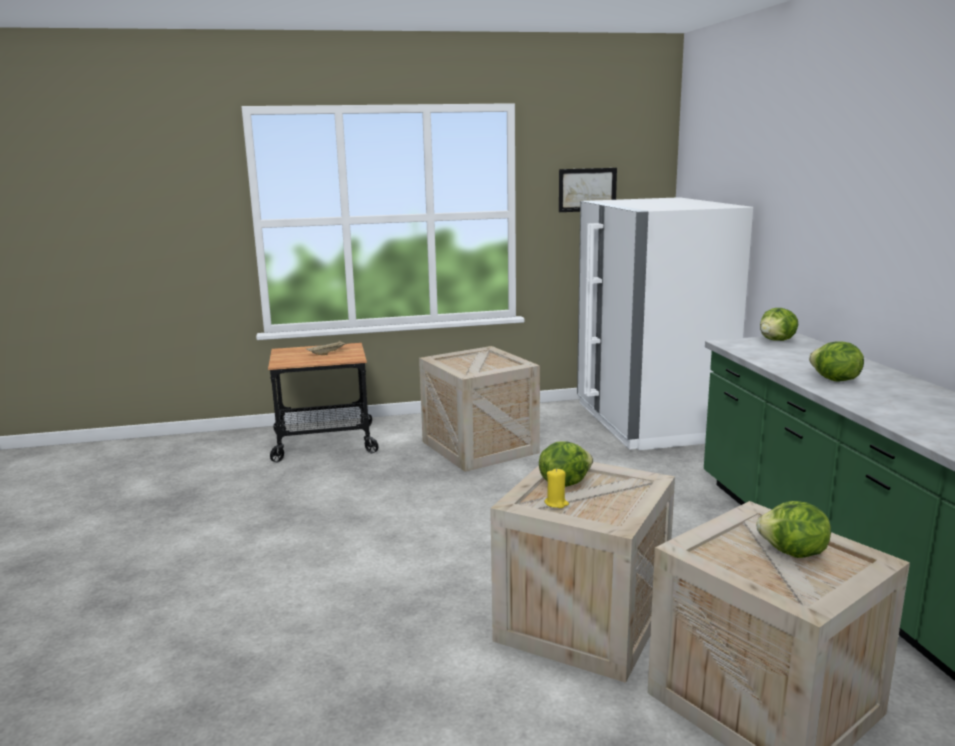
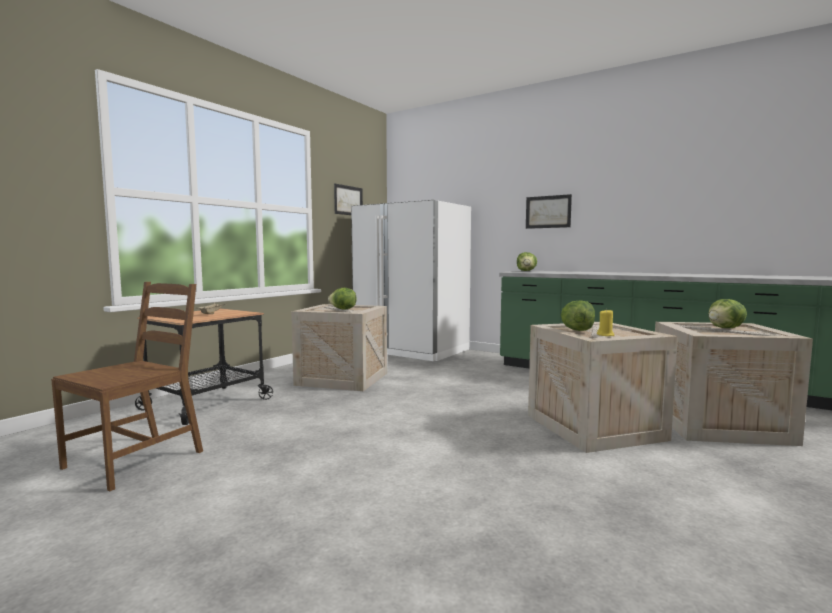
camera: 45 degrees left, 10 degrees down
lettuce [809,341,864,382] -> lettuce moved to [328,288,356,310]
none -> brown chair [51,282,203,491]
none -> picture [526,194,572,229]

